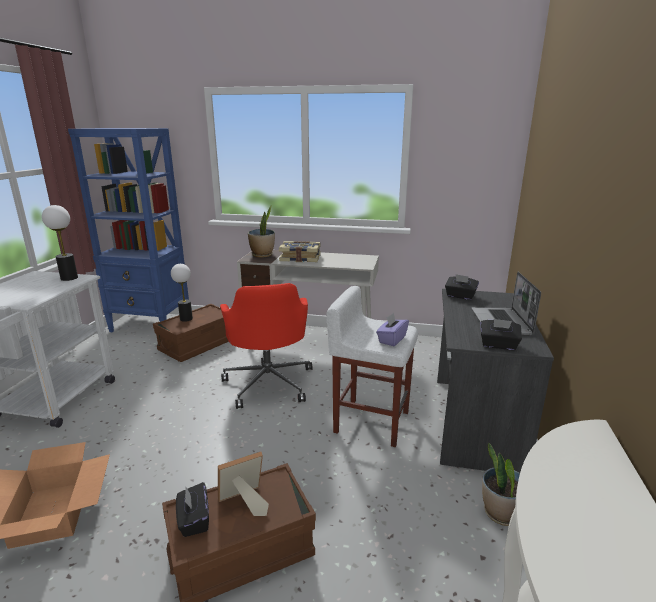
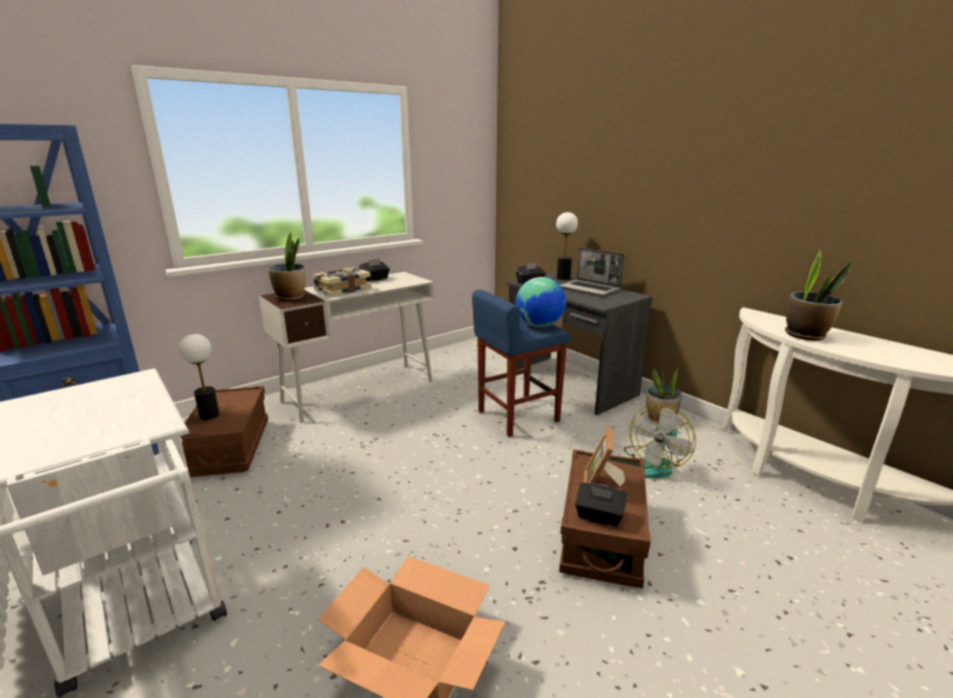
camera: 50 degrees left, 0 degrees up
table lamp [42,205,78,281] -> table lamp moved to [556,212,578,280]
red office chair [220,283,313,409] -> none
white stool [326,286,418,447] -> blue stool [472,290,569,437]
purple tissue box [376,313,409,346] -> globe [516,277,566,327]
black tissue box [481,319,522,350] -> black tissue box moved to [358,259,390,282]
none -> fan [624,404,696,478]
none -> potted plant [785,250,852,341]

